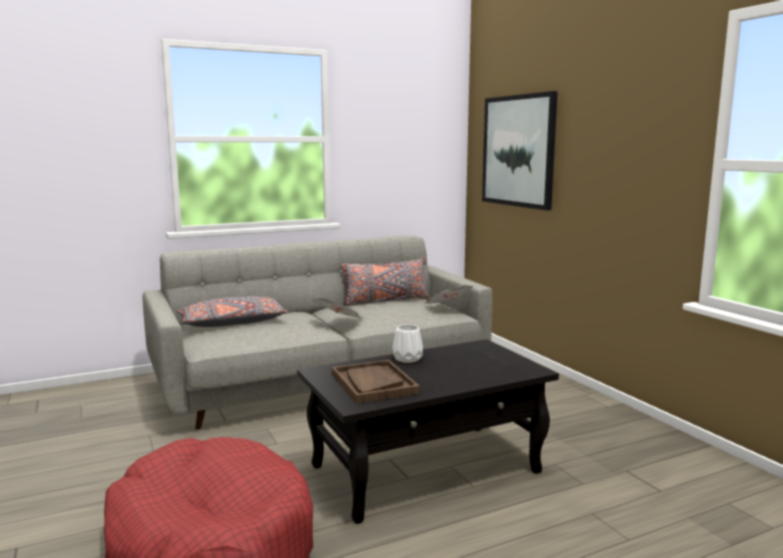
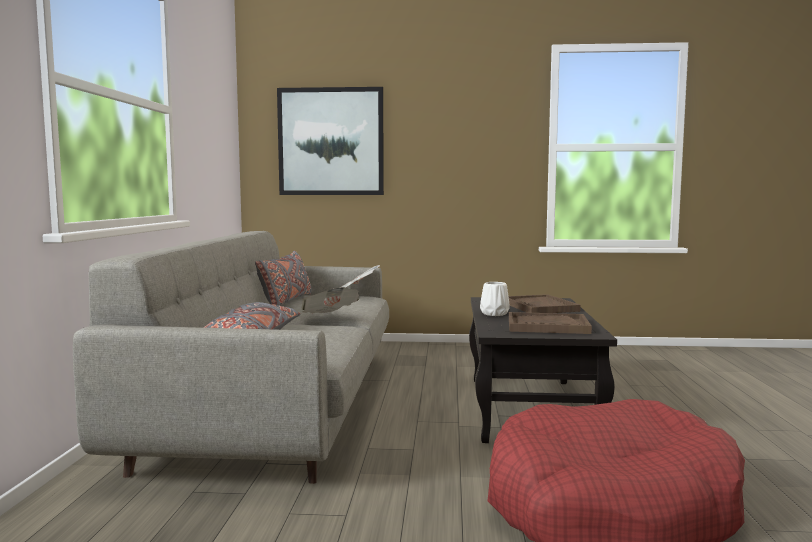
camera: 60 degrees left, 5 degrees down
none -> brown tray [509,294,581,313]

